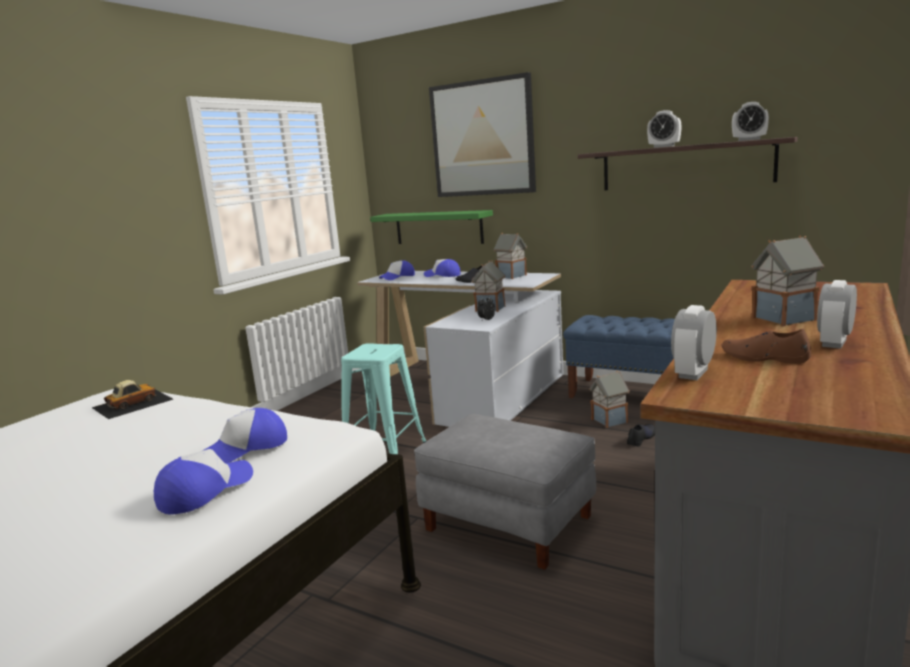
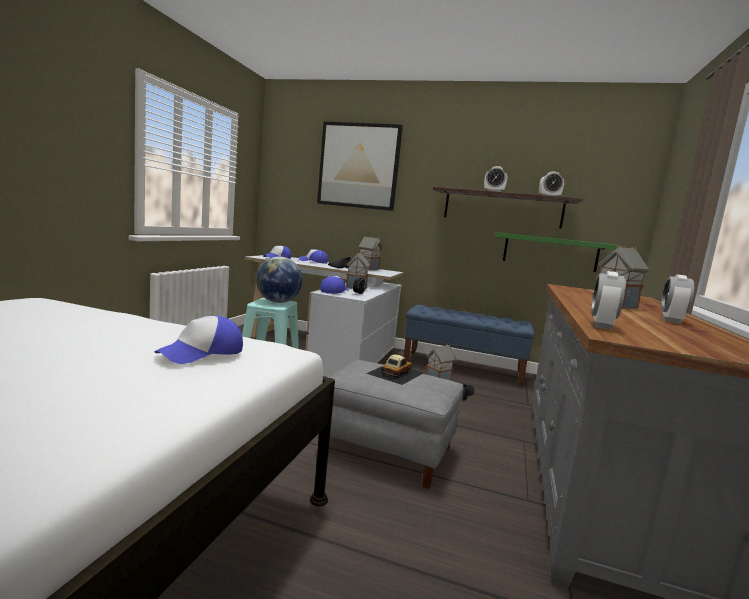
camera: 15 degrees left, 5 degrees down
toy car [91,380,173,419] -> toy car moved to [366,354,423,385]
cap [154,449,253,515] -> cap moved to [320,276,349,294]
green shelf [370,210,493,244] -> green shelf moved to [495,232,620,272]
brown shoe [721,329,811,364] -> none
none -> globe [256,257,303,303]

